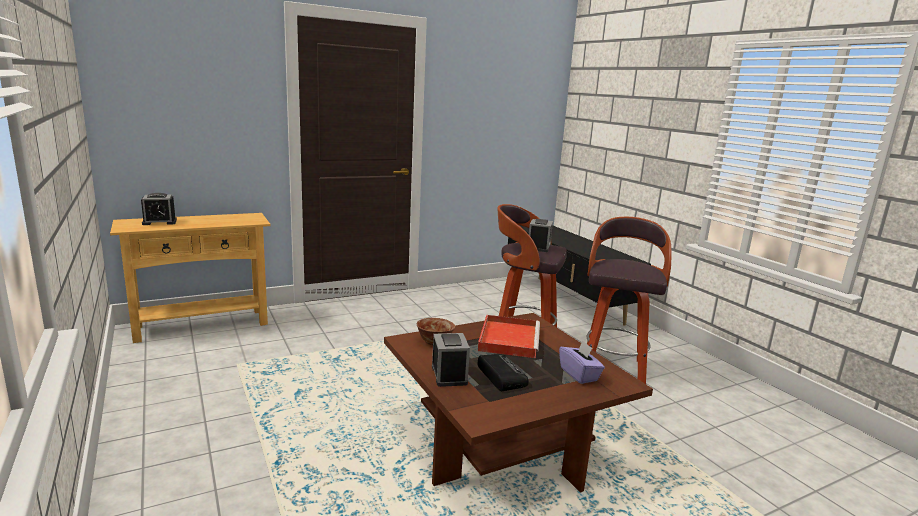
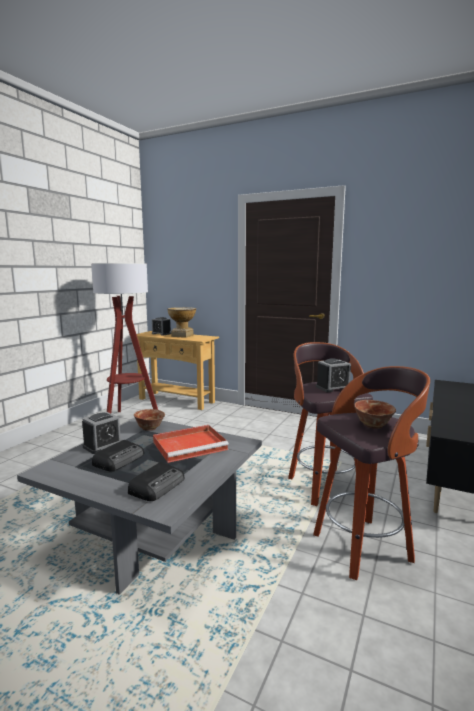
camera: 55 degrees right, 5 degrees down
brown coffee table [384,313,653,493] -> grey coffee table [17,418,262,595]
purple tissue box [559,340,605,384] -> radio [128,462,184,501]
none -> floor lamp [91,263,158,413]
none -> vase [167,307,196,338]
none -> bowl [354,400,396,429]

